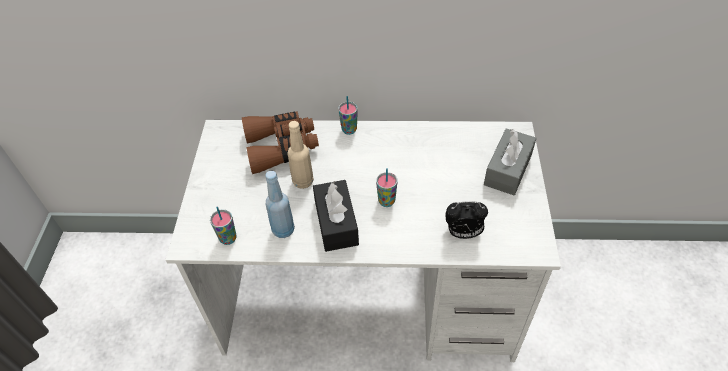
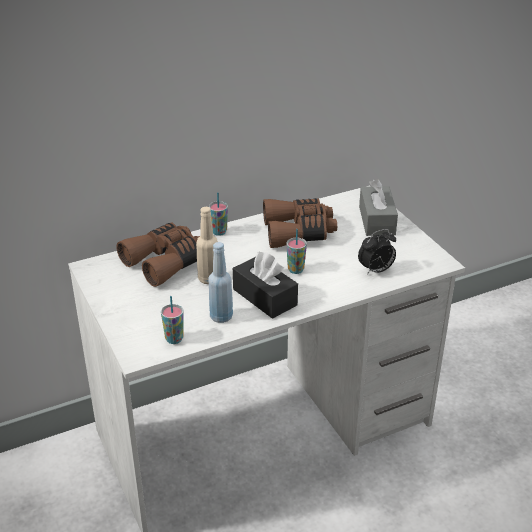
camera: 30 degrees left, 15 degrees down
none -> brown binoculars [263,198,337,248]

